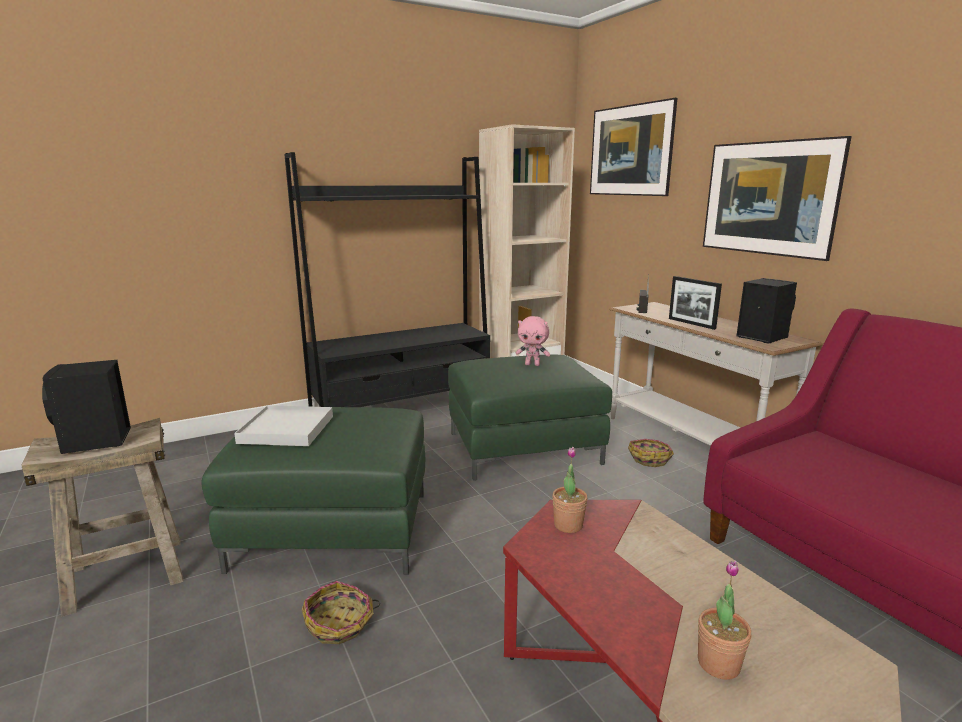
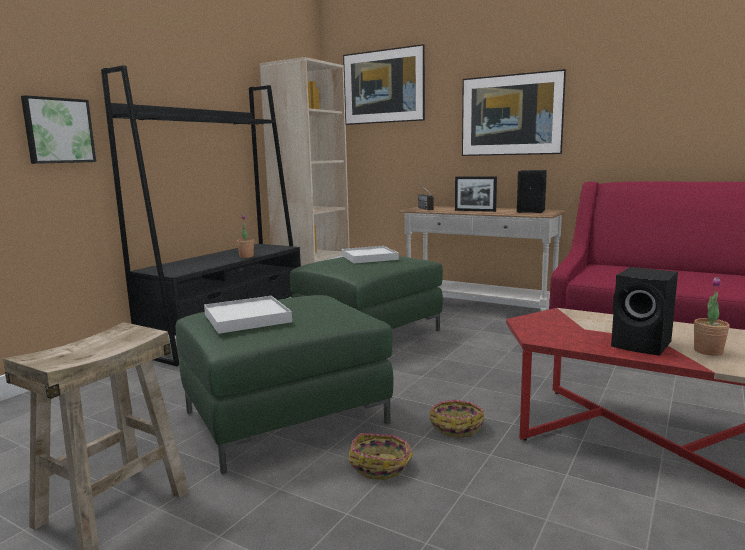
camera: 30 degrees left, 5 degrees down
black speaker [42,360,131,454] -> black speaker moved to [611,267,678,356]
pink plush toy [516,316,550,366] -> white tray [342,246,399,263]
potted plant [552,447,588,533] -> potted plant moved to [237,215,254,258]
basket [628,439,674,467] -> basket moved to [430,400,484,438]
none -> picture [21,95,96,164]

